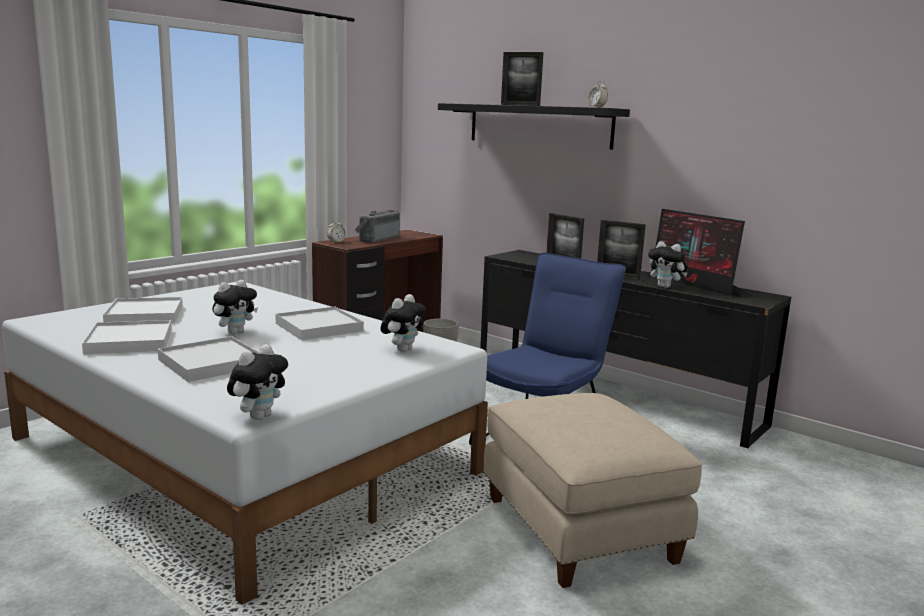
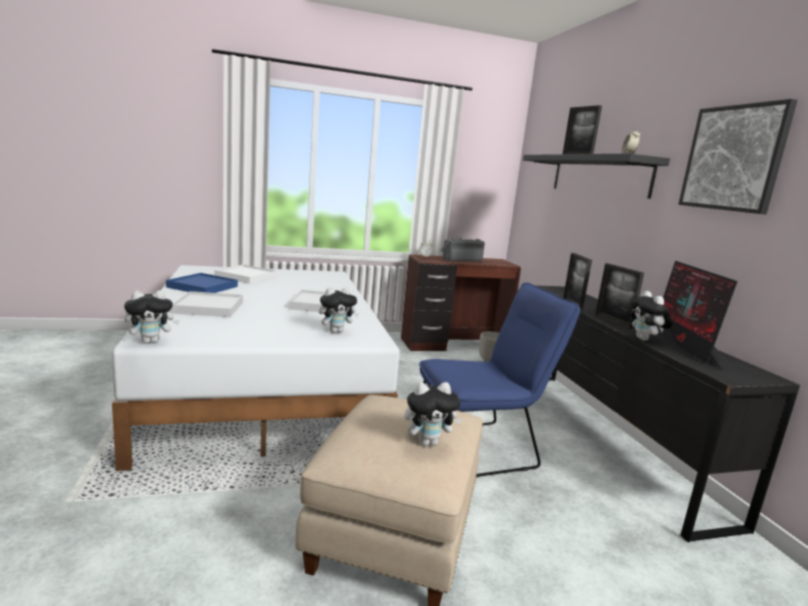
camera: 35 degrees right, 0 degrees up
white tray [82,320,172,354] -> blue tray [166,273,238,293]
plush toy [212,280,258,334] -> plush toy moved to [405,382,462,446]
none -> picture [678,99,798,214]

